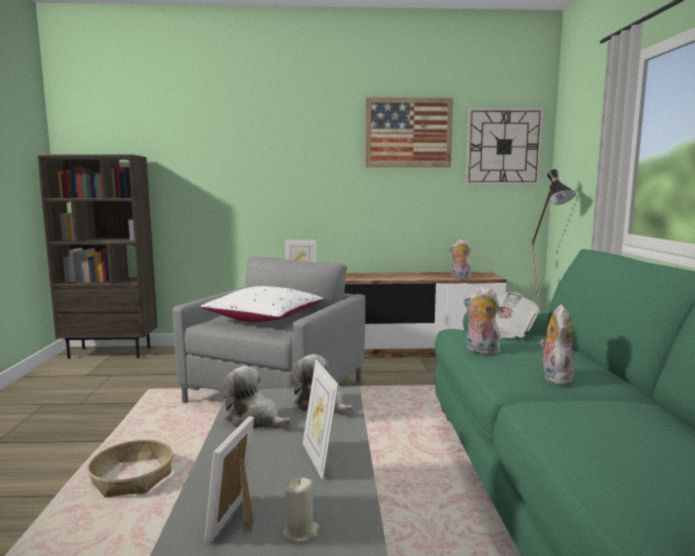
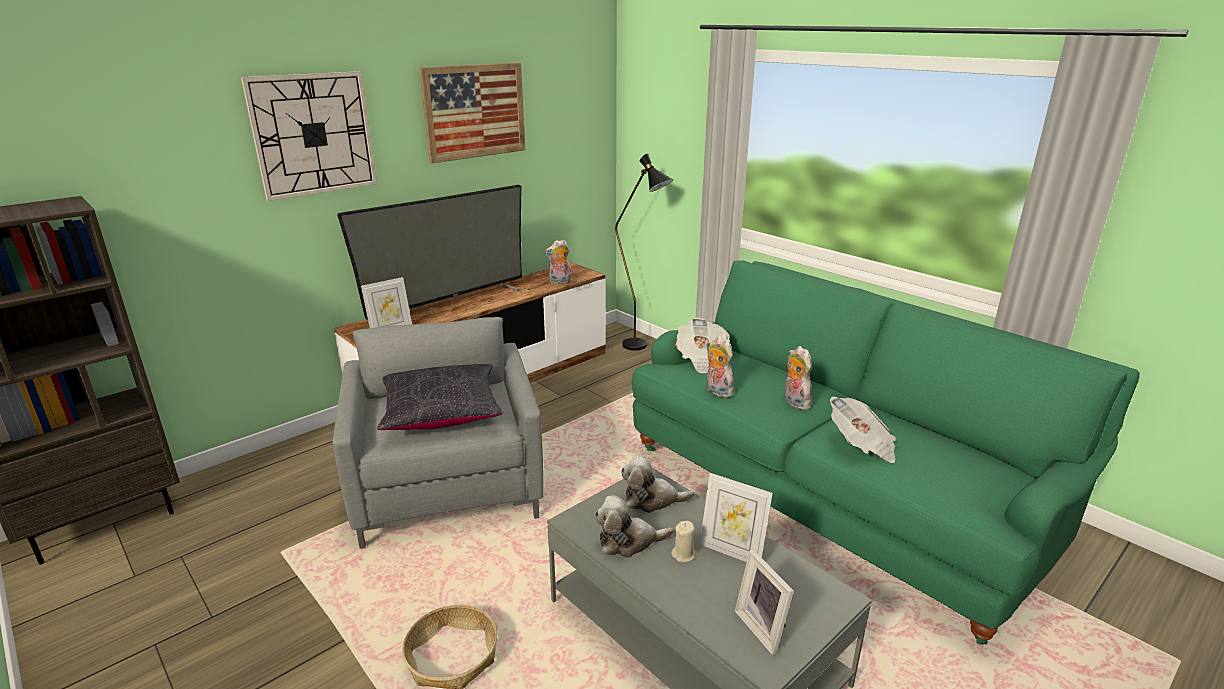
camera: 40 degrees left, 15 degrees up
white pillow [200,286,324,322] -> black pillow [377,364,503,430]
beige candle [283,478,319,542] -> beige candle moved to [671,521,696,562]
plush toy [463,287,500,355] -> plush toy turned 60 degrees clockwise [707,336,734,398]
wall clock [466,108,544,185] -> wall clock moved to [241,71,377,201]
none -> television [337,185,522,320]
none -> newspaper [830,396,896,463]

